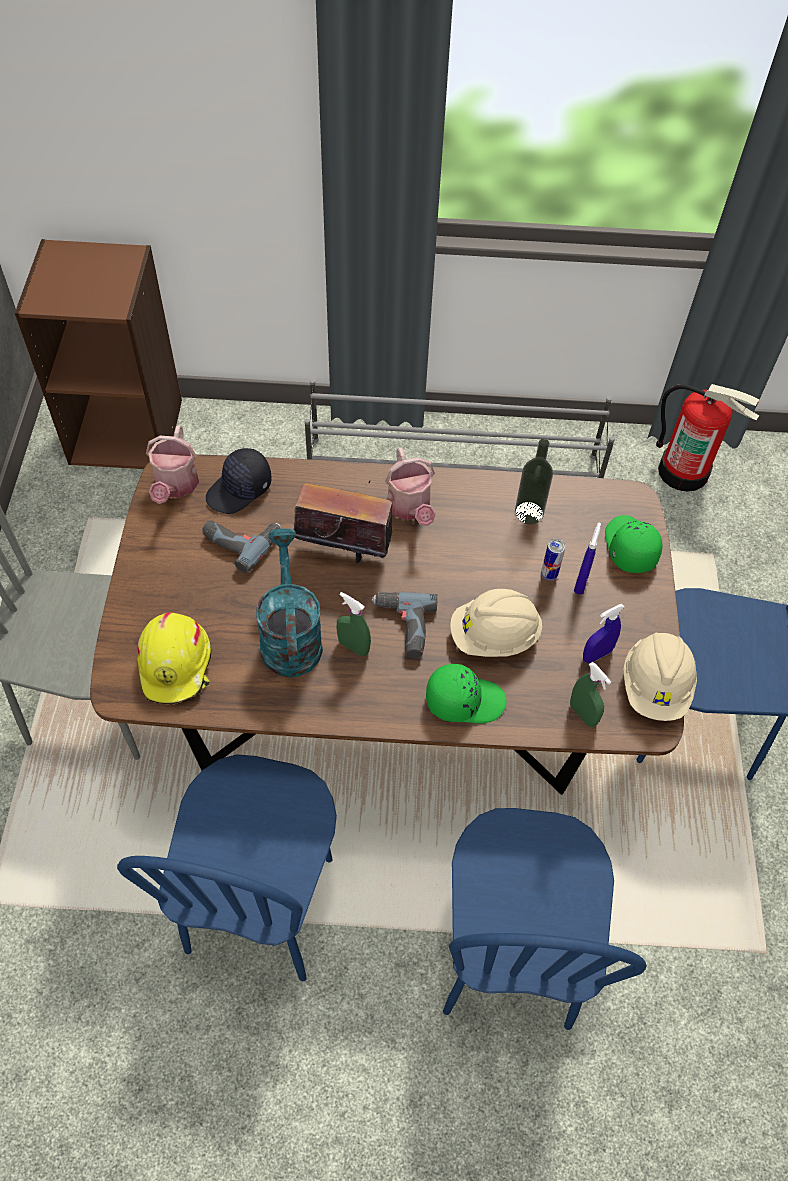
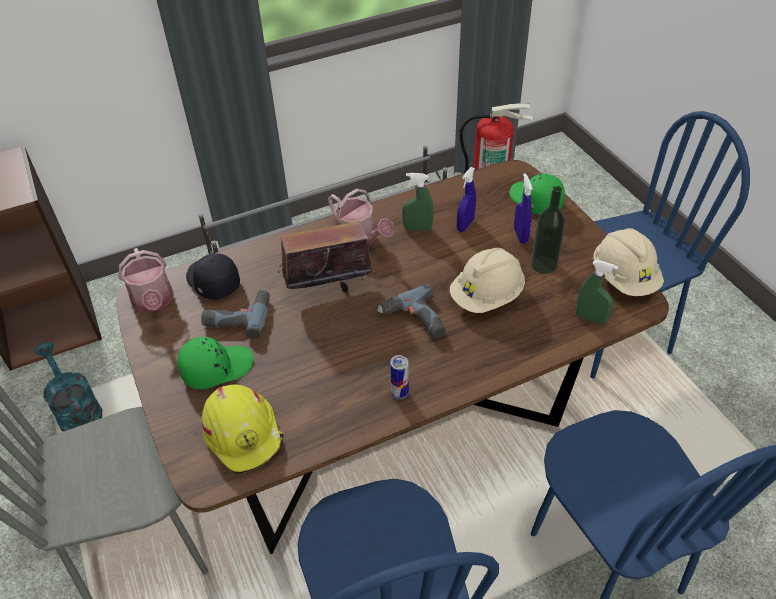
camera: 25 degrees left, 10 degrees down
black cap [206,448,272,514] -> black cap turned 120 degrees clockwise [186,253,240,300]
turquoise watering can [256,528,323,677] -> turquoise watering can moved to [35,342,102,432]
green spray bottle [337,592,371,656] -> green spray bottle moved to [402,173,434,231]
green cap [426,664,507,724] -> green cap moved to [177,337,253,389]
bottle [515,439,553,524] -> bottle moved to [531,186,566,274]
can [541,539,566,581] -> can moved to [390,355,409,399]
blue spray bottle [583,604,624,663] -> blue spray bottle moved to [457,167,476,232]

